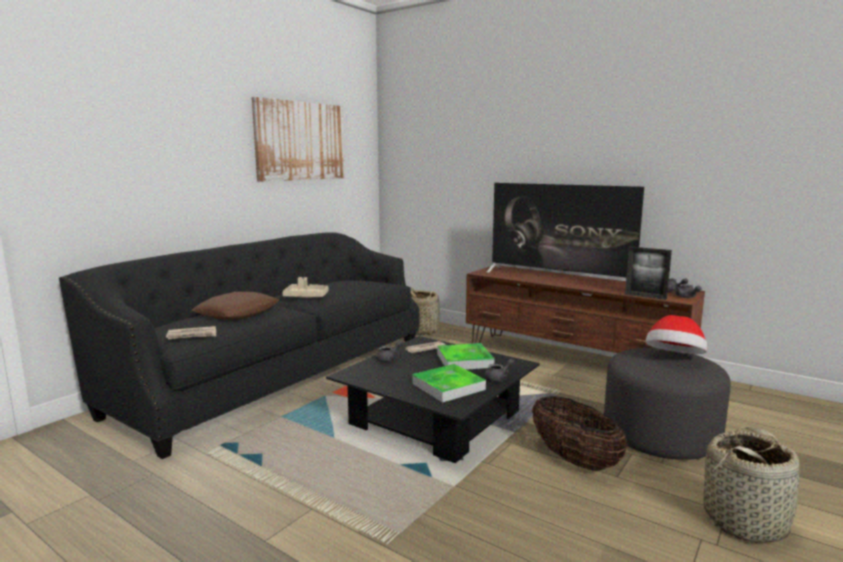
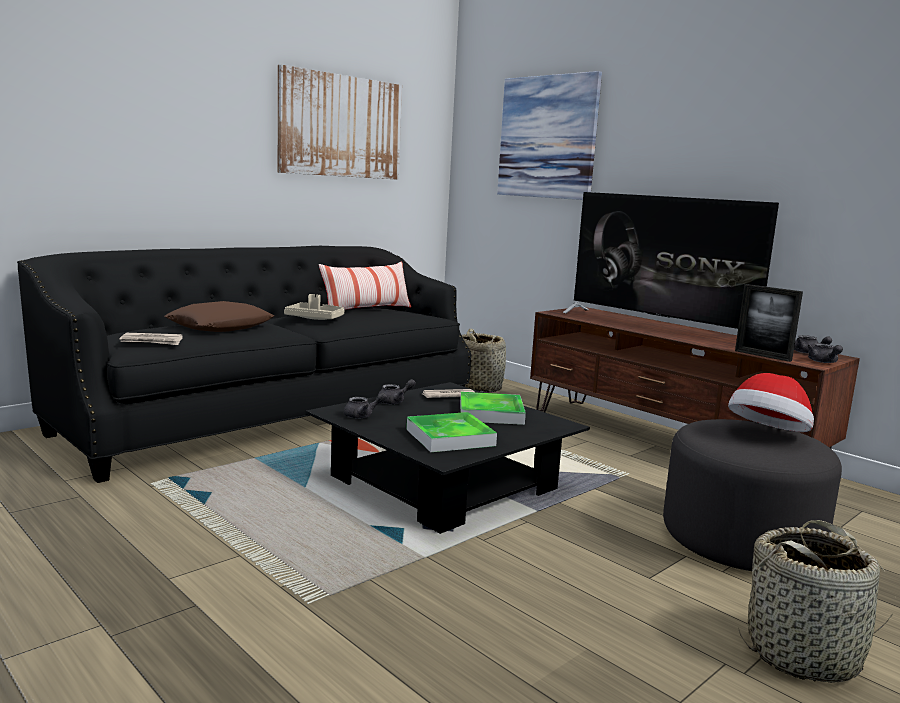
camera: 10 degrees right, 0 degrees up
grey teapot [484,359,515,382] -> grey teapot moved to [344,393,387,419]
basket [532,396,628,471] -> none
none -> pillow [319,262,411,310]
none -> picture [497,71,602,200]

